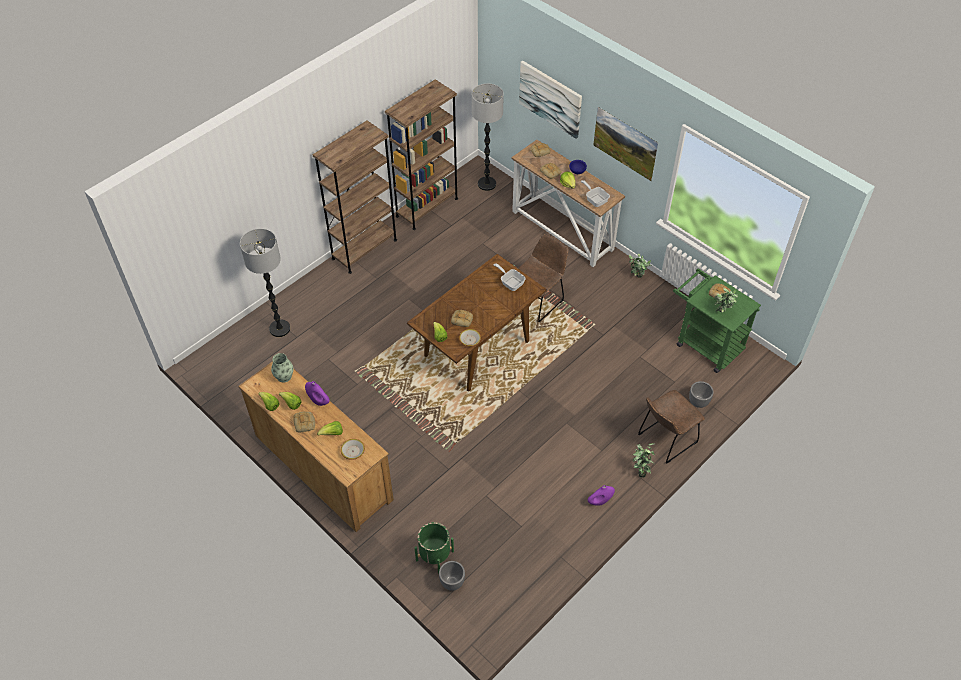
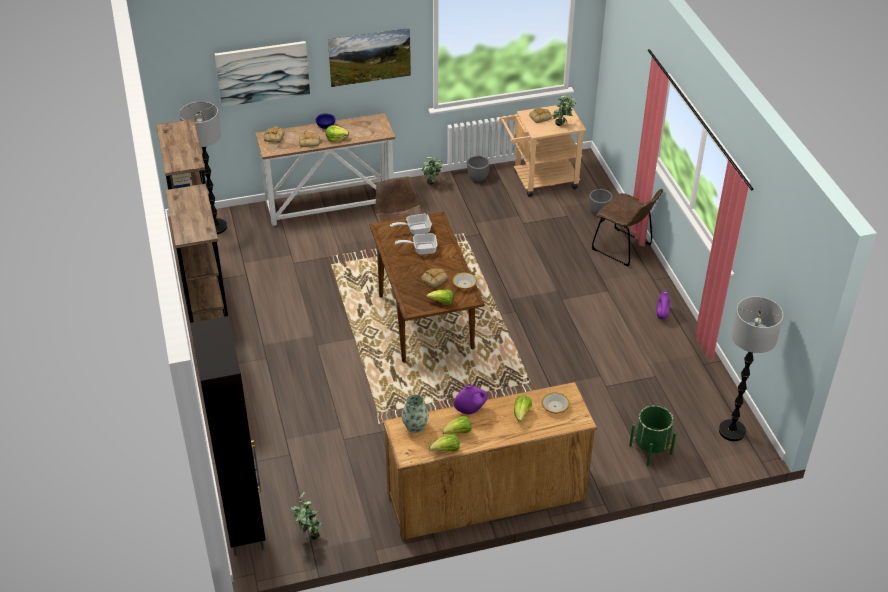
camera: 60 degrees left, 10 degrees down
floor lamp [240,229,290,337] -> floor lamp moved to [719,296,783,441]
bread [294,411,315,432] -> none
grey planter [439,561,465,591] -> grey planter moved to [467,156,490,182]
frying pan [581,180,610,207] -> frying pan moved to [395,233,438,254]
potted plant [633,443,655,478] -> potted plant moved to [291,492,324,540]
brown chair [638,390,705,463] -> brown chair turned 45 degrees counterclockwise [592,189,663,266]
green cart [673,269,761,373] -> beige cart [499,103,586,197]
none -> black cabinet [190,316,266,556]

